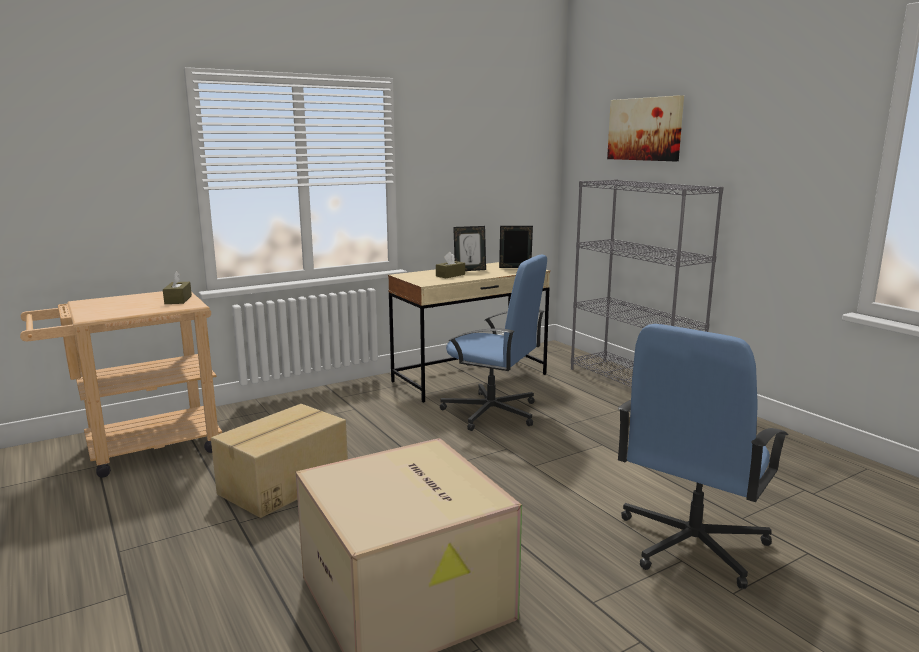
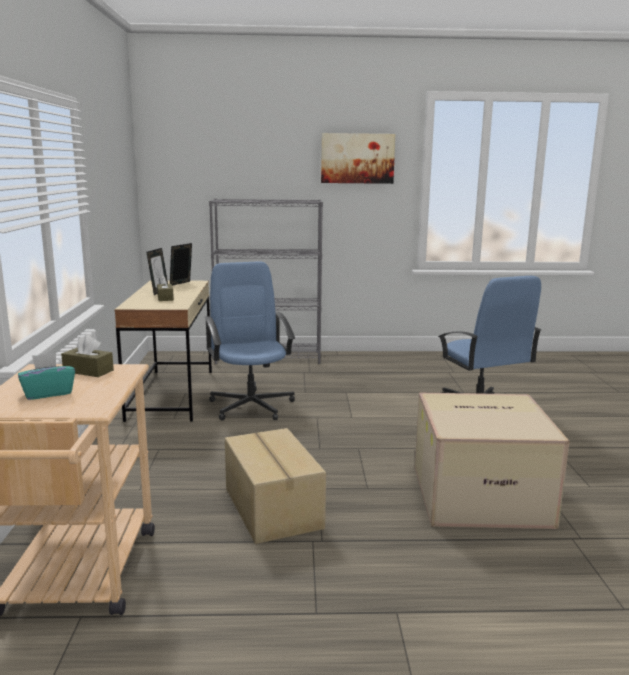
camera: 60 degrees left, 0 degrees up
blue office chair [440,254,547,431] -> blue office chair turned 75 degrees counterclockwise [204,261,295,421]
picture [607,95,684,161] -> picture moved to [321,133,395,184]
none -> turquoise tissue box [18,353,75,400]

